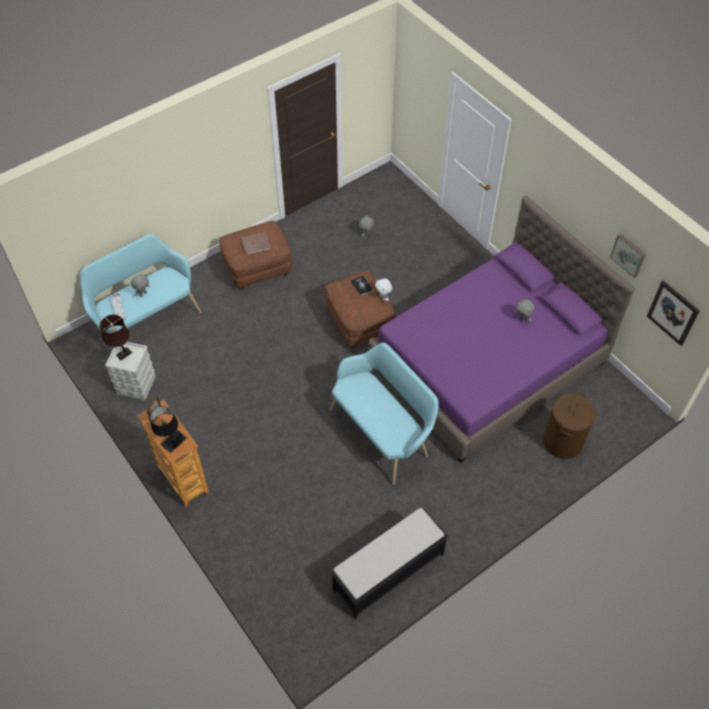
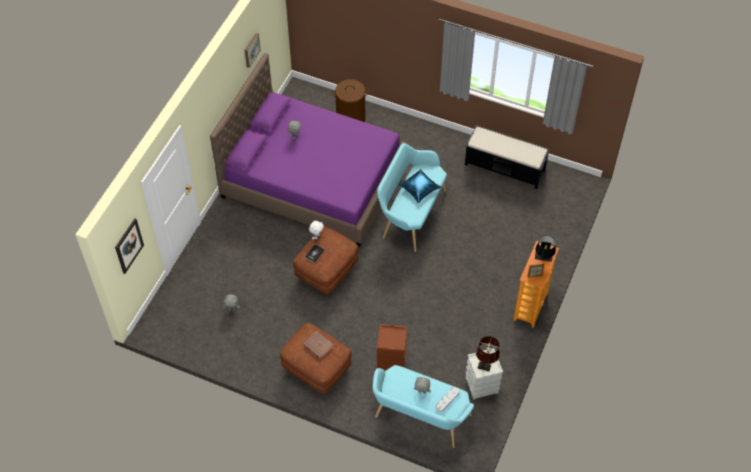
camera: 120 degrees left, 0 degrees up
picture [647,280,700,346] -> picture moved to [115,219,144,274]
none -> brown storage box [377,324,407,371]
none -> blue pillow [399,169,441,203]

